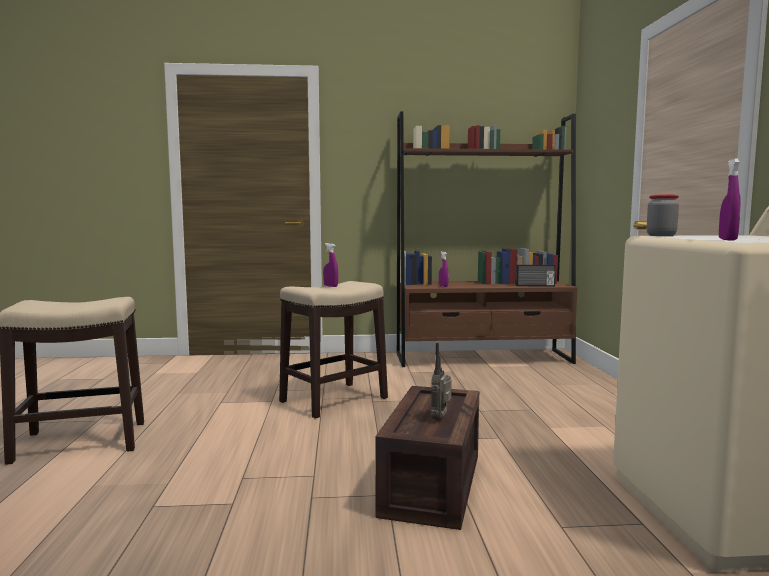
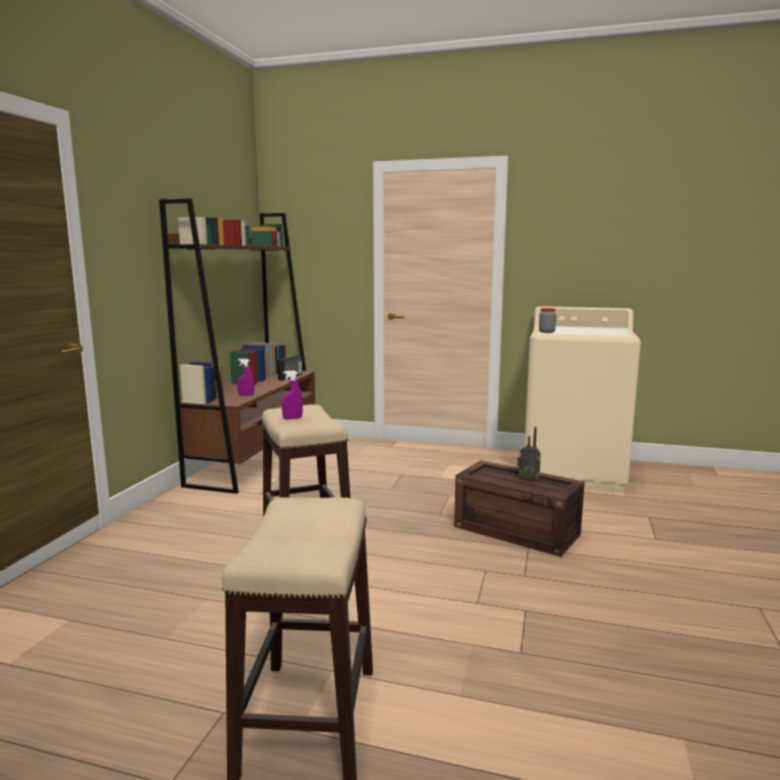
camera: 70 degrees left, 5 degrees up
purple spray bottle [719,159,741,241] -> none

